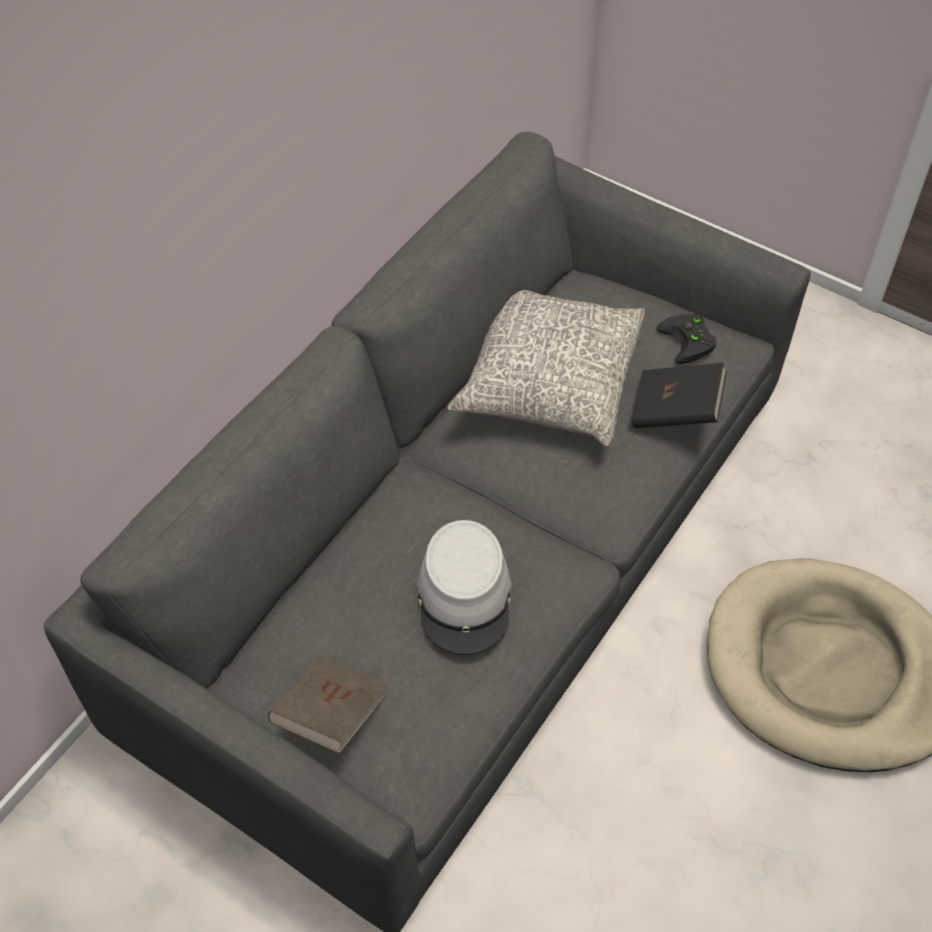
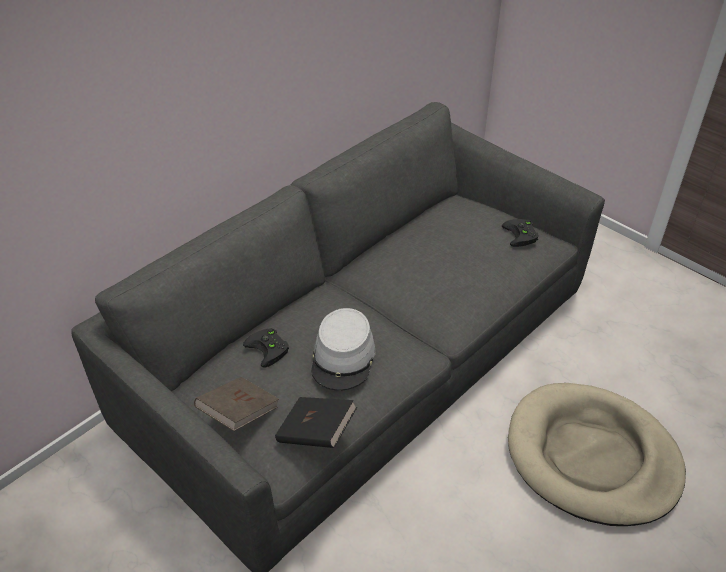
camera: 10 degrees right, 10 degrees down
grey pillow [447,290,645,446] -> none
black book [631,363,727,428] -> black book moved to [275,397,357,448]
none -> black game controller [243,328,289,368]

